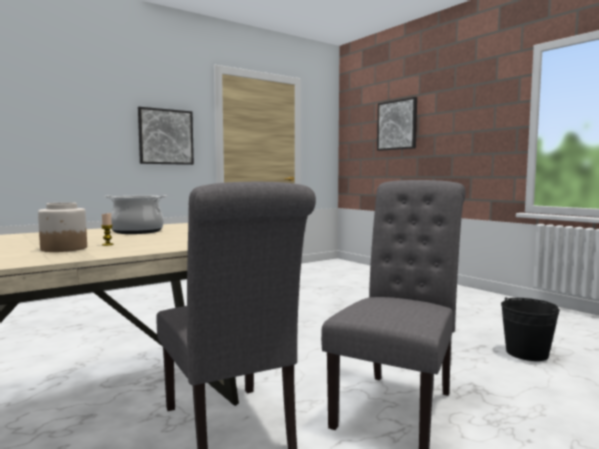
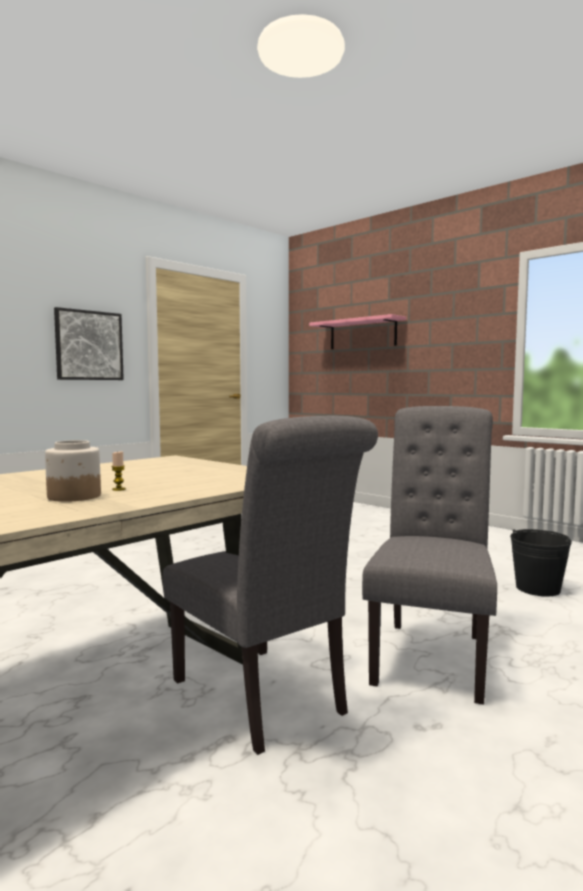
camera: 10 degrees left, 0 degrees up
cooking pot [105,195,167,234] -> none
picture [377,97,417,151] -> pink shelf [309,314,406,349]

